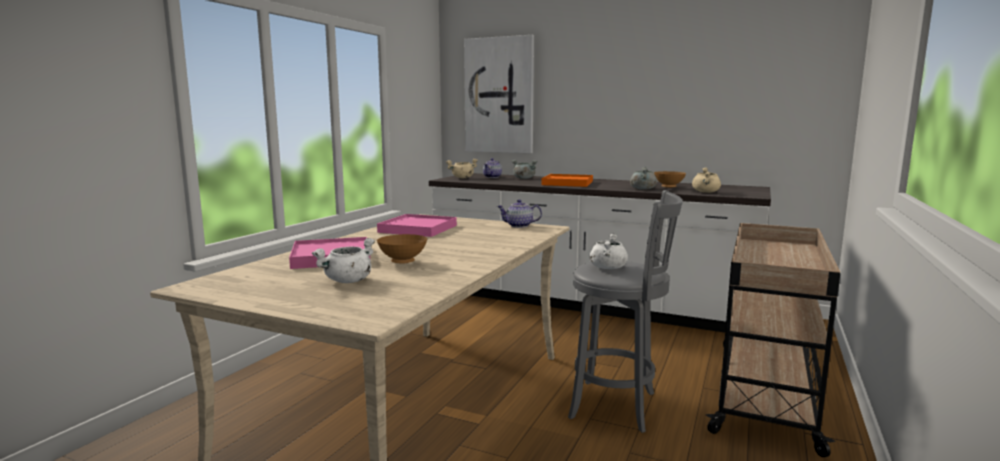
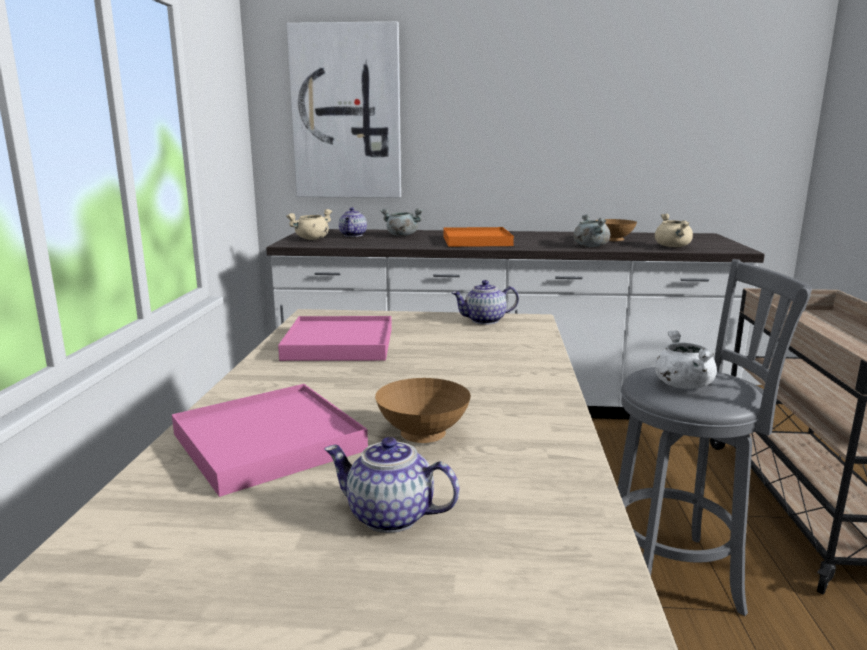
camera: 20 degrees left, 5 degrees up
white cooking pot [312,238,375,283] -> teapot [324,437,459,533]

